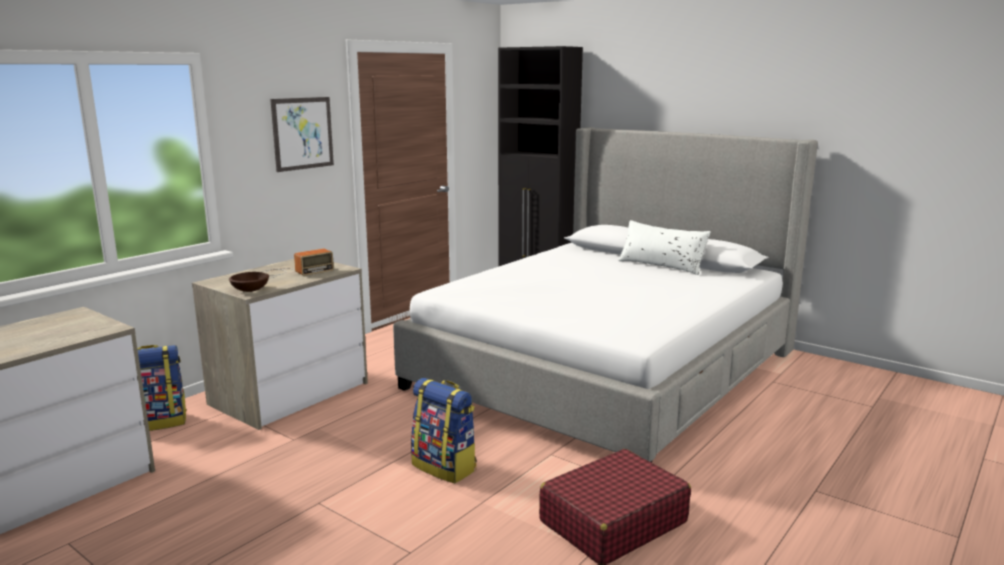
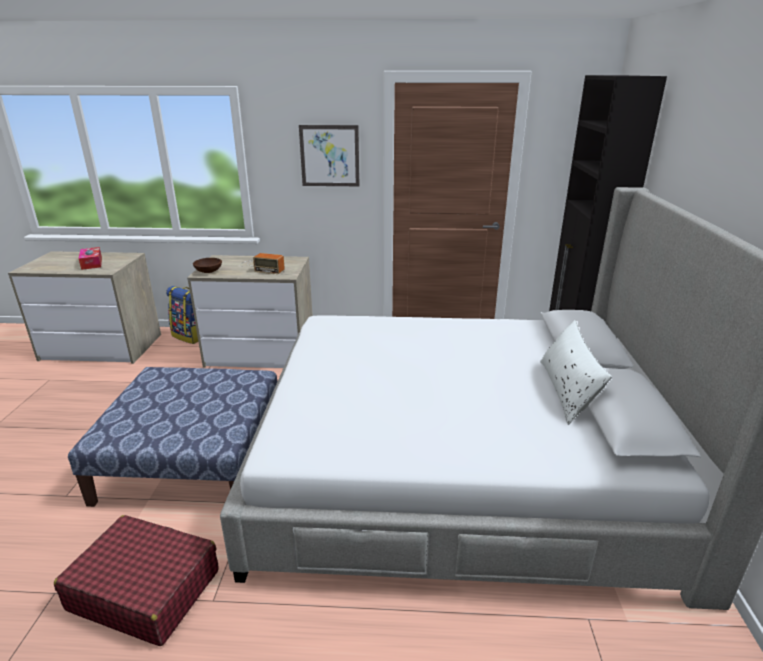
camera: 55 degrees right, 10 degrees up
backpack [411,378,477,483] -> ottoman [68,367,277,507]
none -> tissue box [78,247,102,270]

